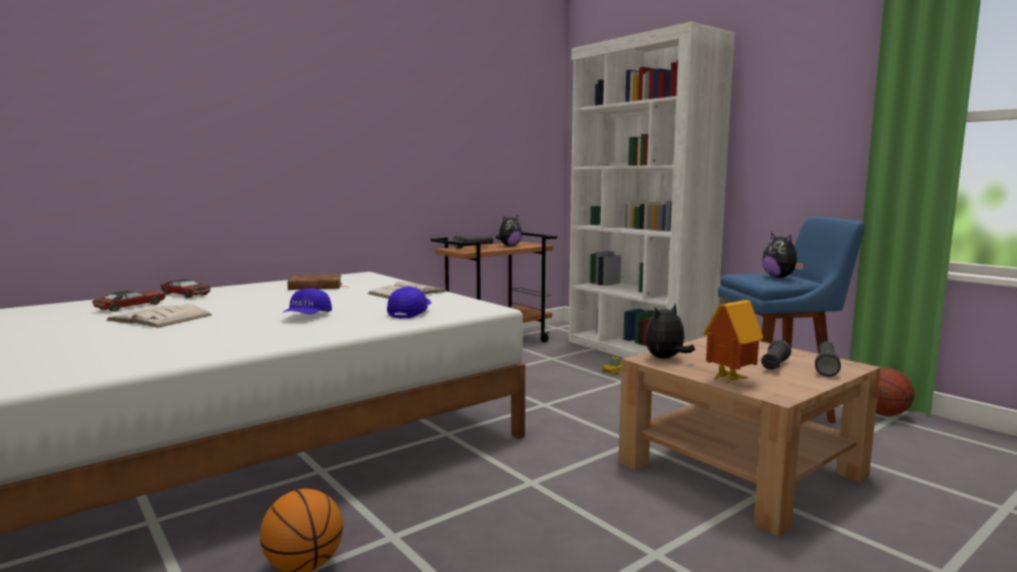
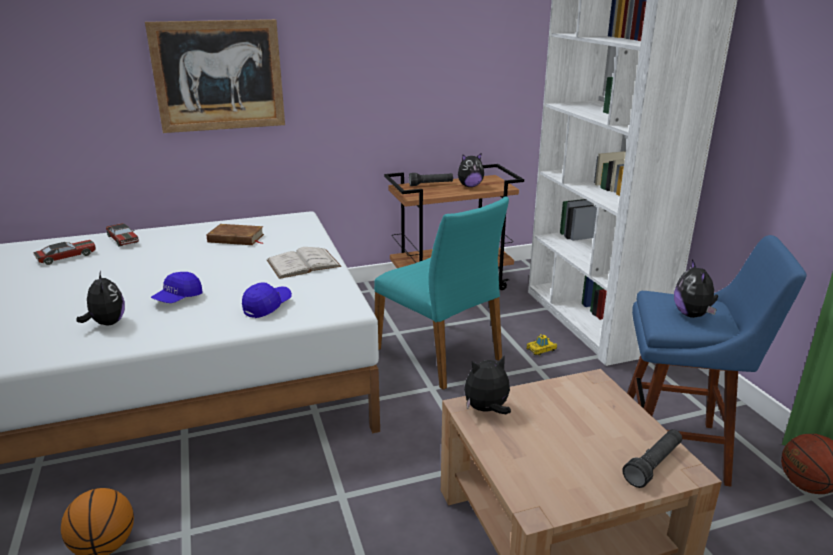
camera: 20 degrees right, 15 degrees up
white book [107,304,212,328] -> none
toy house [703,297,763,385] -> none
black flashlight [761,340,791,370] -> none
none -> plush toy [76,270,125,325]
none -> picture [145,19,285,133]
none -> turquoise chair [374,197,509,390]

